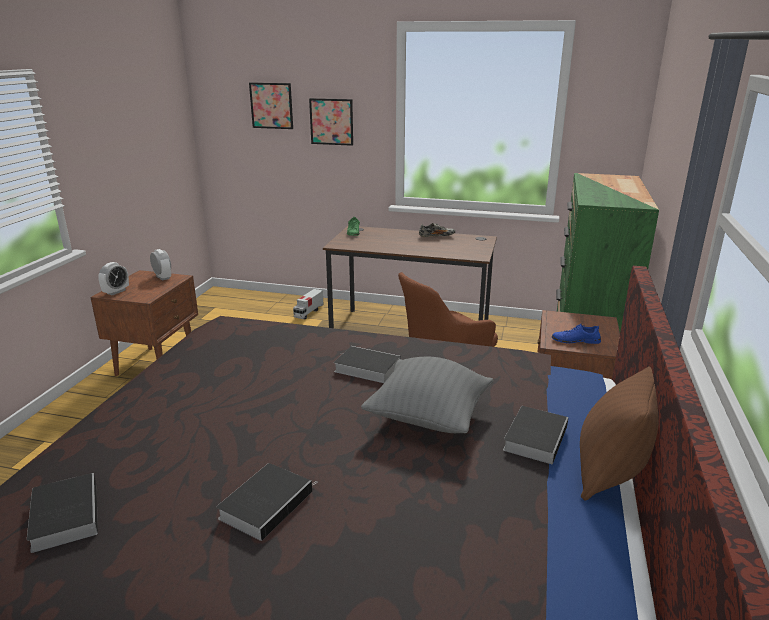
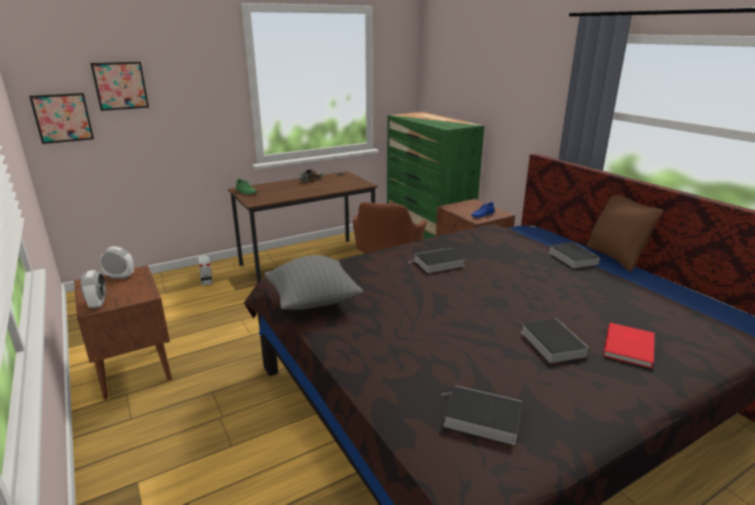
camera: 45 degrees left, 0 degrees up
picture [309,98,353,146] -> picture moved to [29,93,94,144]
grey pillow [361,357,493,433] -> grey pillow moved to [264,255,363,310]
none -> red book [603,323,655,368]

